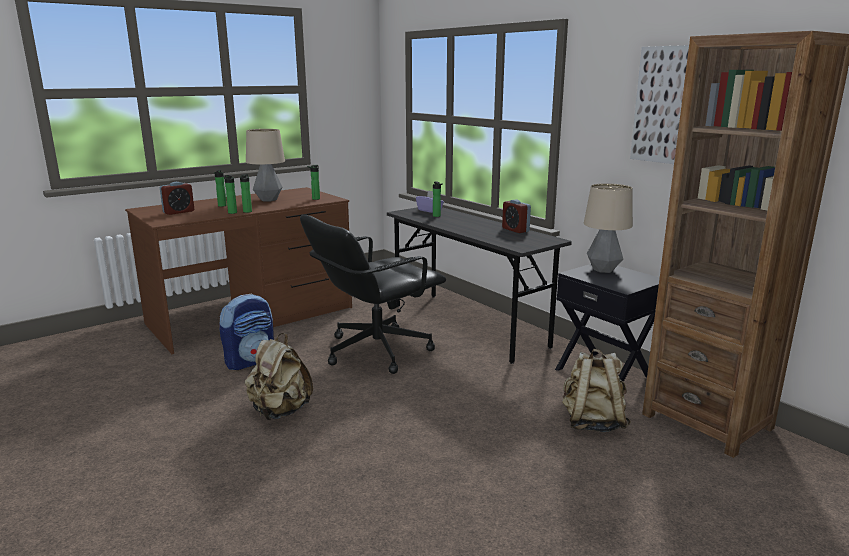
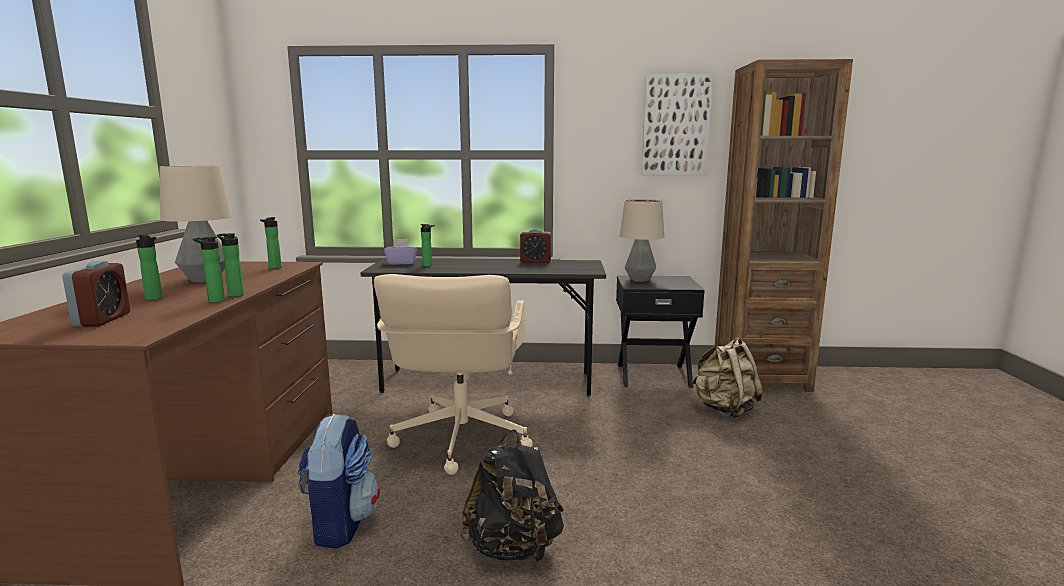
camera: 50 degrees left, 5 degrees down
beige backpack [245,333,313,420] -> black backpack [460,429,564,563]
black office chair [300,215,446,374] -> beige office chair [374,274,533,475]

